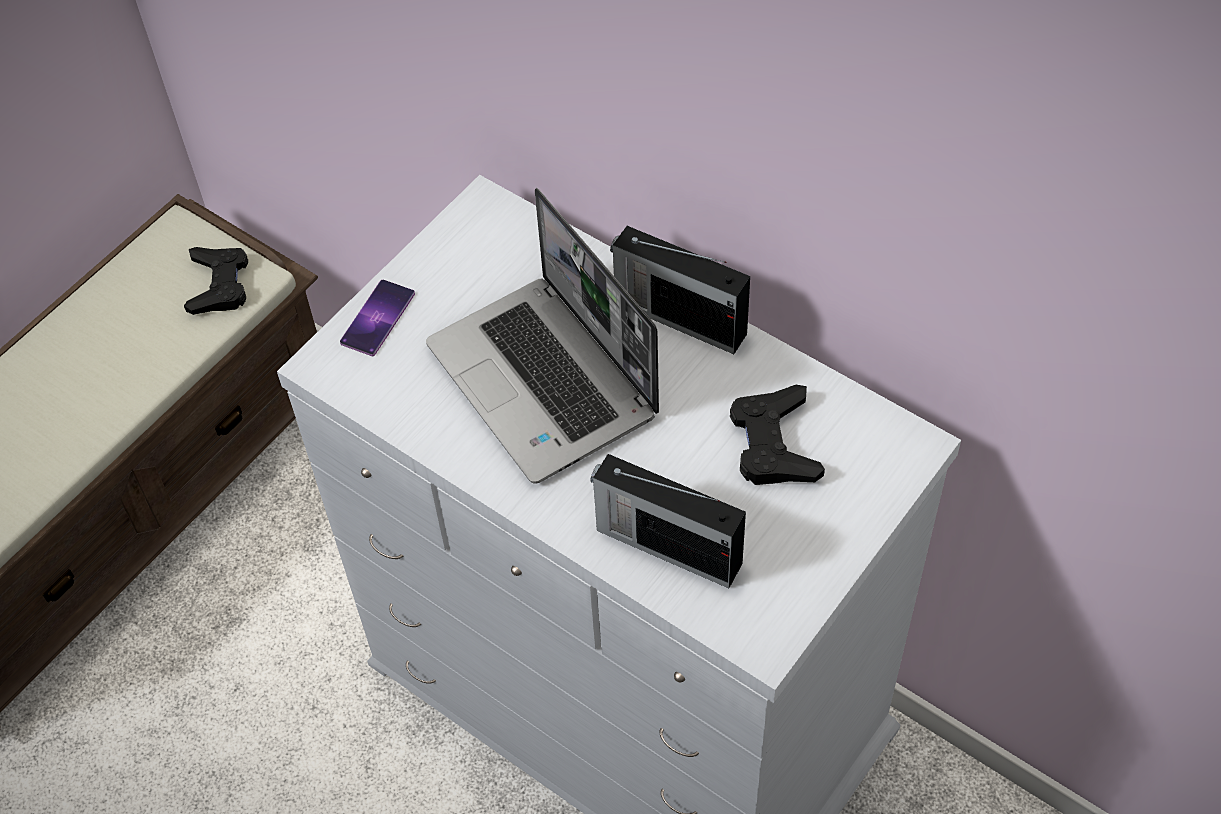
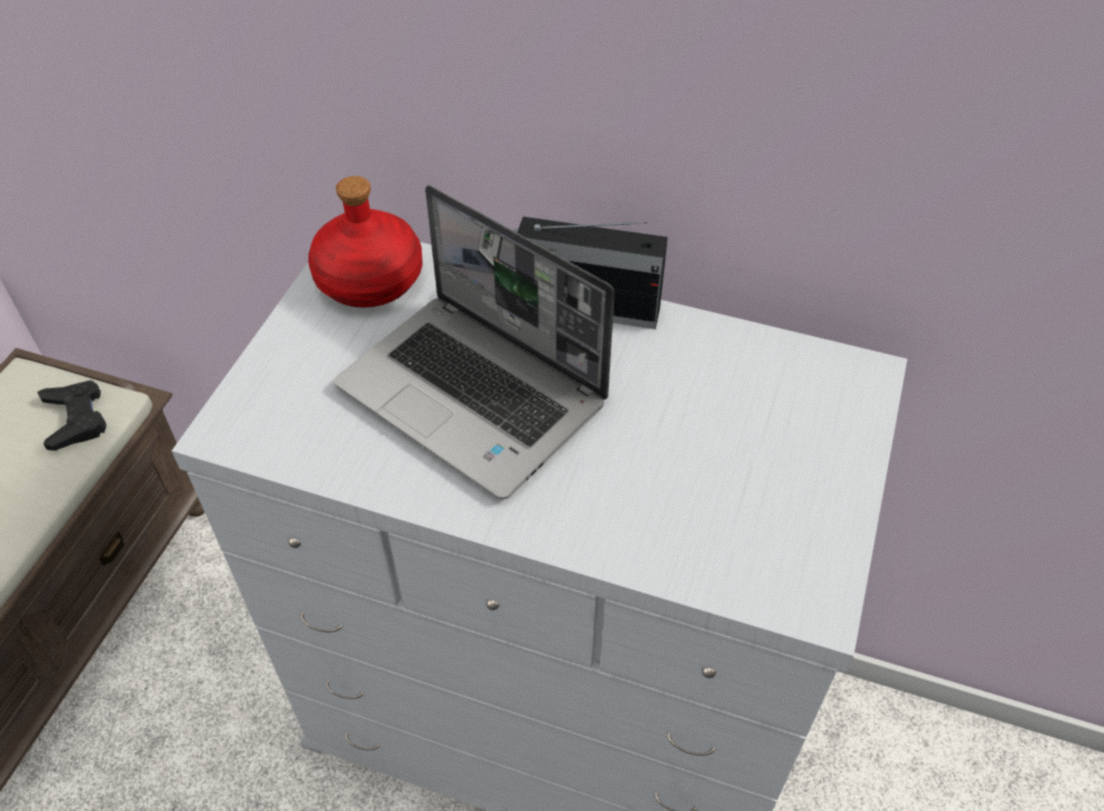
camera: 20 degrees left, 5 degrees down
phone [340,279,415,356] -> none
radio [590,454,746,588] -> none
black game controller [730,385,825,485] -> none
none -> red bottle [308,176,422,308]

